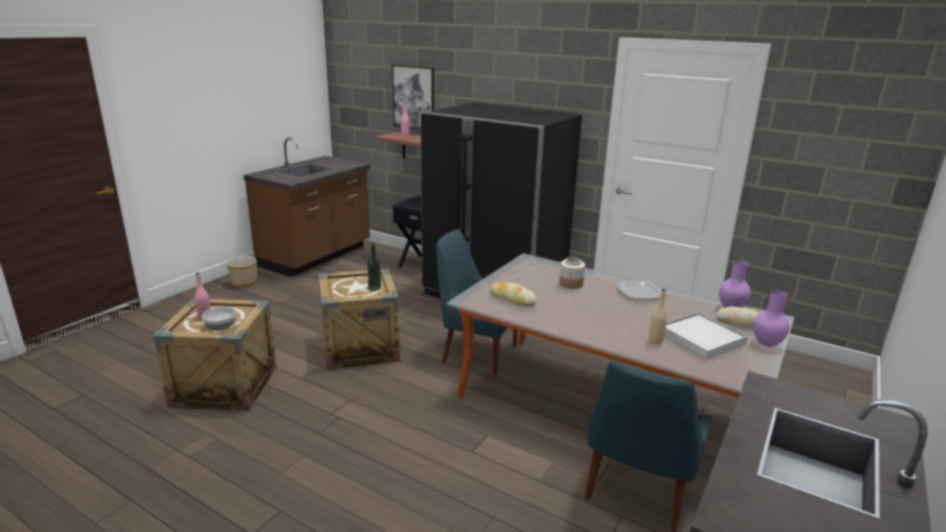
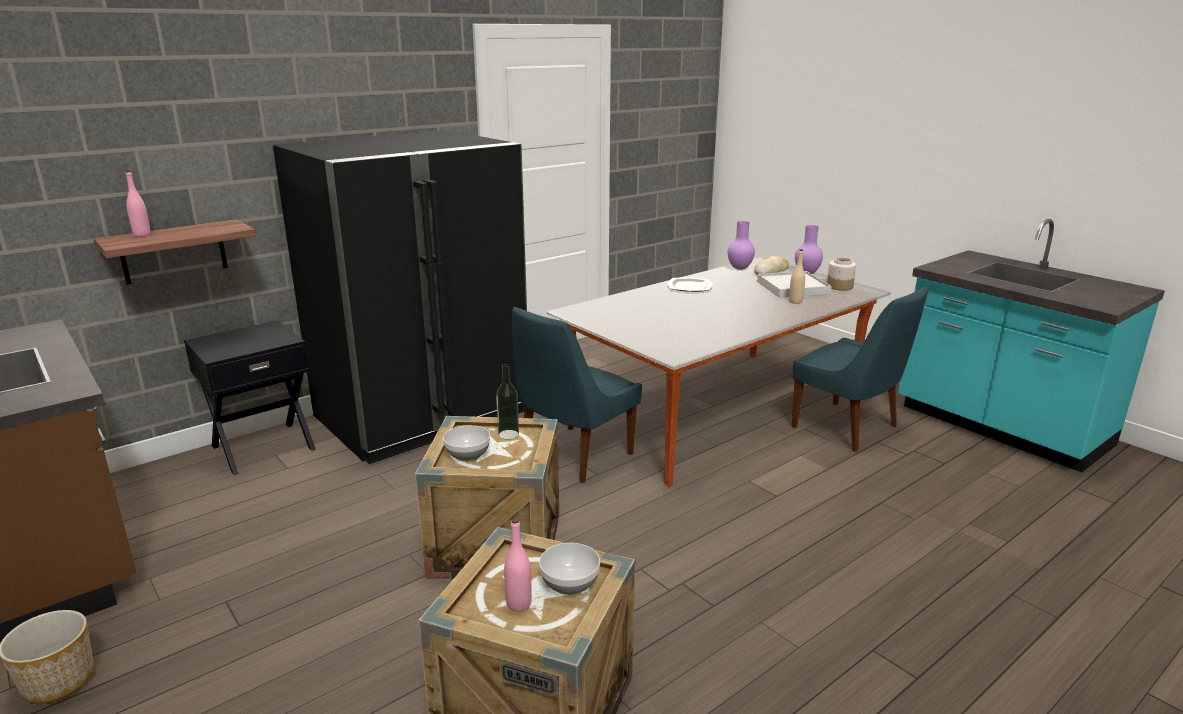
camera: 70 degrees left, 0 degrees up
picture [392,65,434,129] -> none
bread [490,282,537,306] -> none
jar [559,257,585,289] -> jar moved to [827,257,856,290]
none -> bowl [443,425,490,461]

